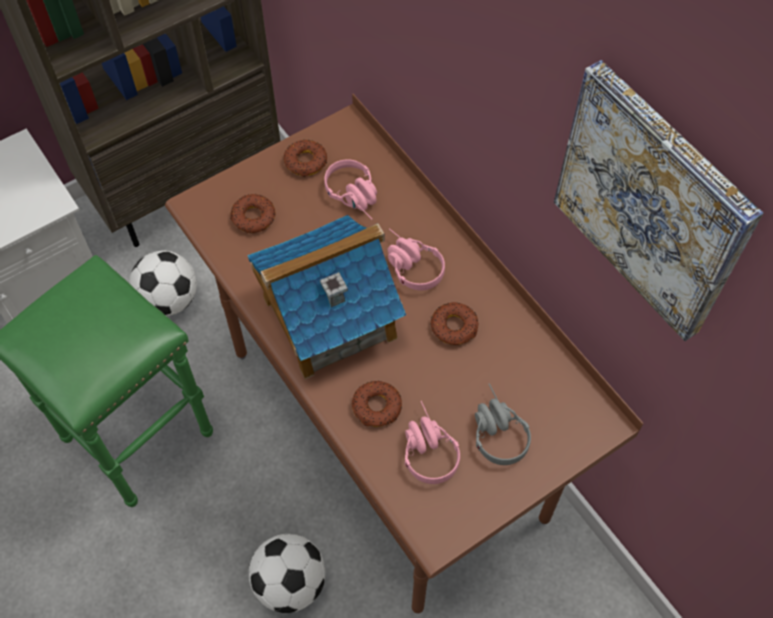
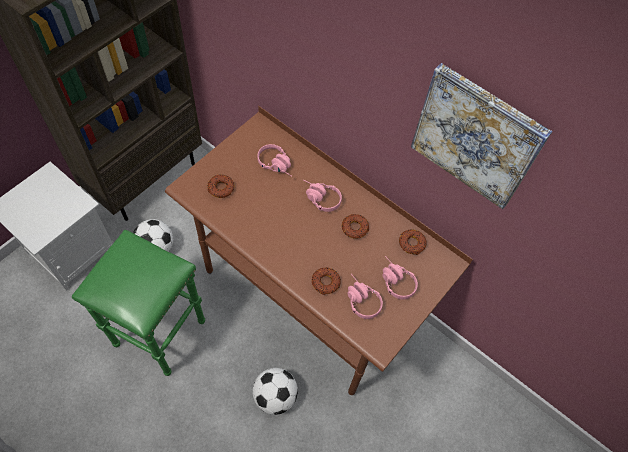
camera: 20 degrees left, 0 degrees up
toy house [247,215,406,379] -> none
donut [284,140,328,177] -> donut moved to [399,229,427,255]
grey headphones [475,384,531,465] -> pink headphones [382,256,418,299]

